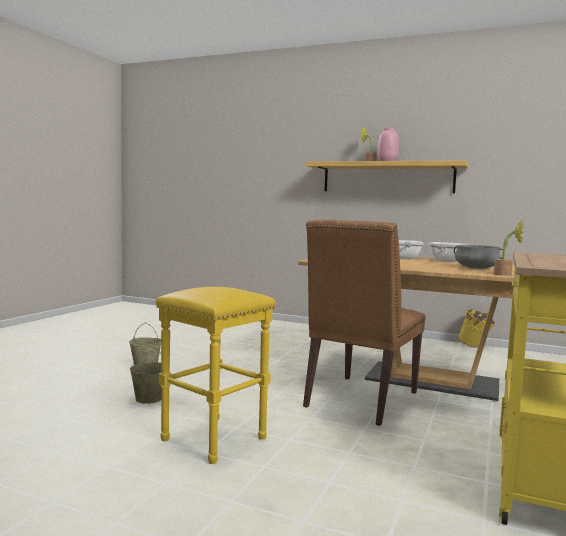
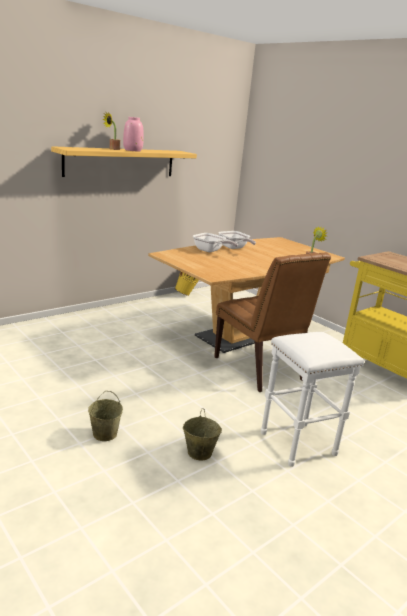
camera: 65 degrees left, 15 degrees up
yellow stool [156,287,276,464] -> white stool [261,332,364,467]
grey cooking pot [454,245,503,269] -> none

